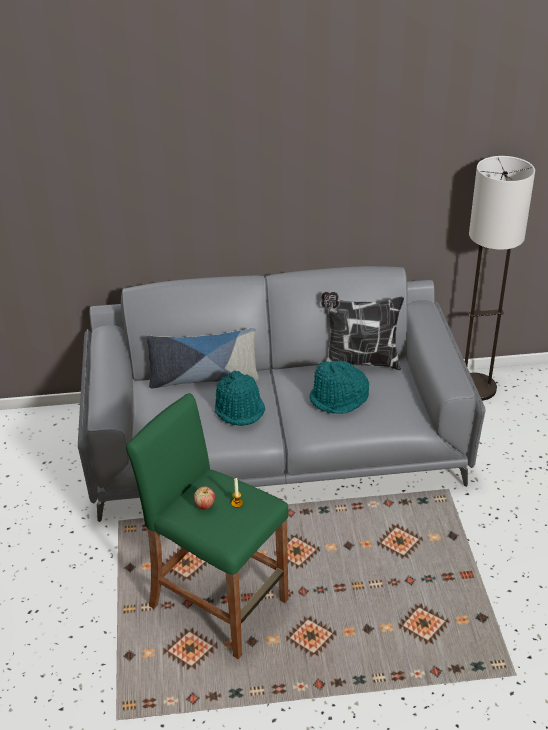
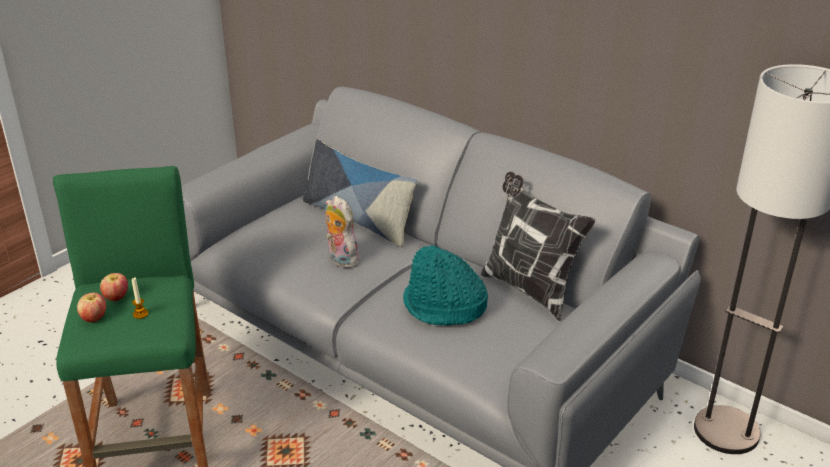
camera: 45 degrees right, 5 degrees down
turquoise hat [215,370,265,426] -> plush toy [325,196,359,268]
none -> apple [77,293,106,322]

